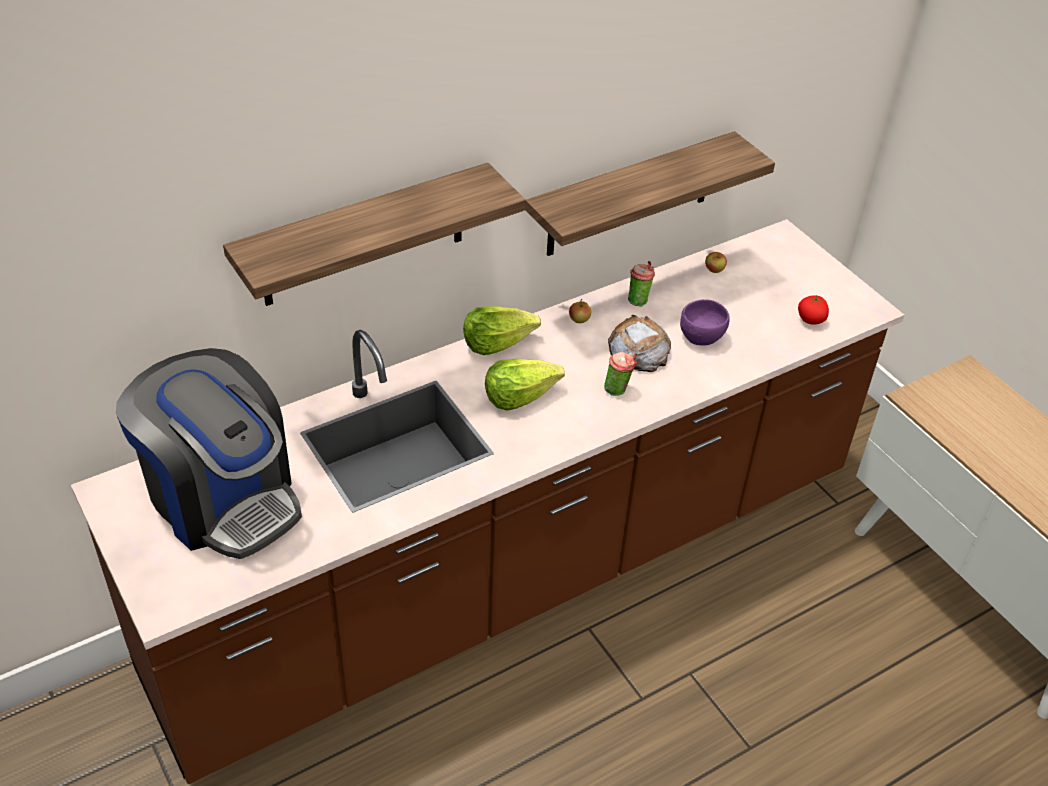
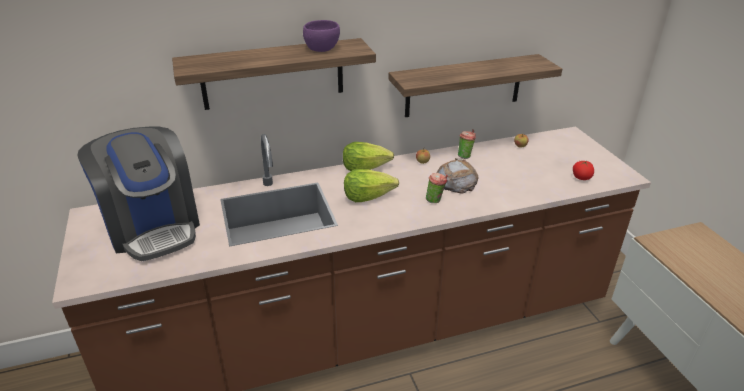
camera: 15 degrees right, 10 degrees down
purple bowl [680,299,730,346] -> purple bowl moved to [303,20,340,52]

